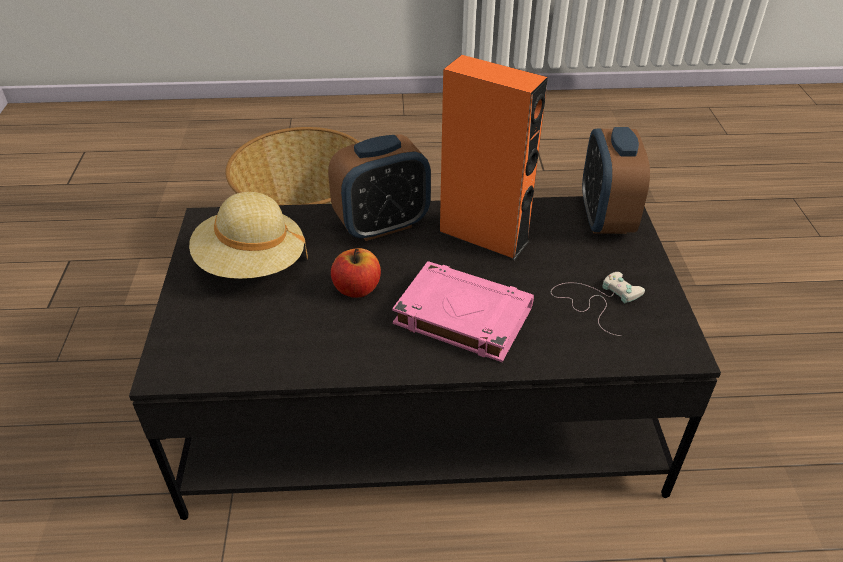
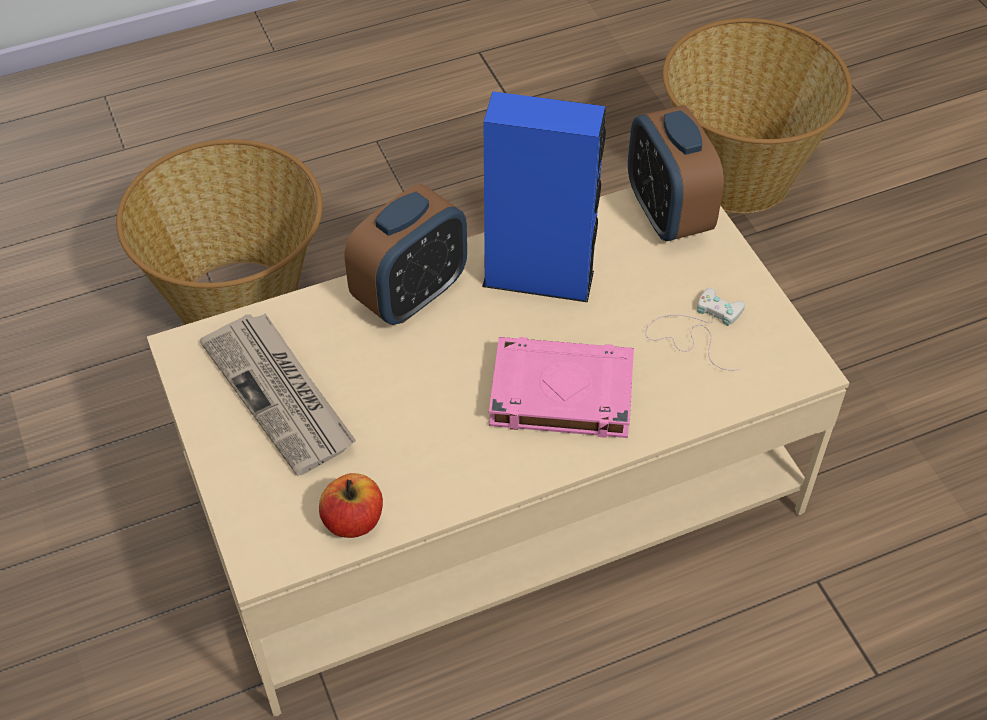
camera: 20 degrees left, 10 degrees up
black coffee table [129,196,721,520] -> beige coffee table [147,187,849,716]
beige hat [189,192,308,279] -> newspaper [200,313,356,476]
apple [331,248,381,298] -> apple moved to [319,473,383,538]
orange speaker [438,55,547,260] -> blue speaker [482,91,606,302]
none -> basket [663,18,852,213]

